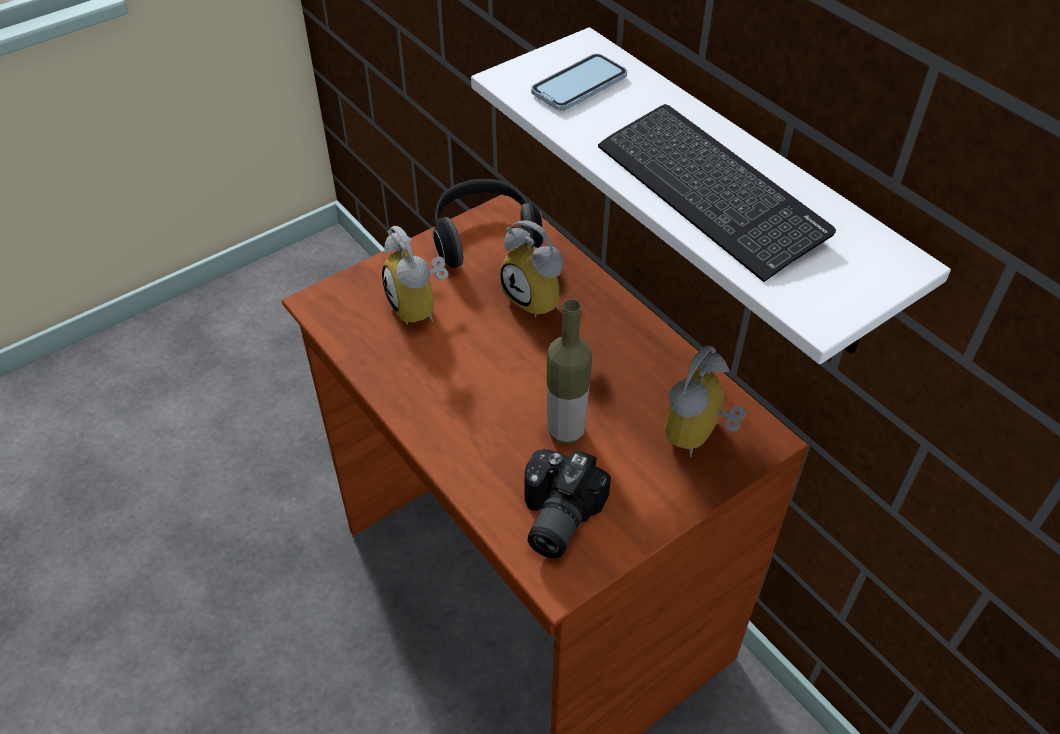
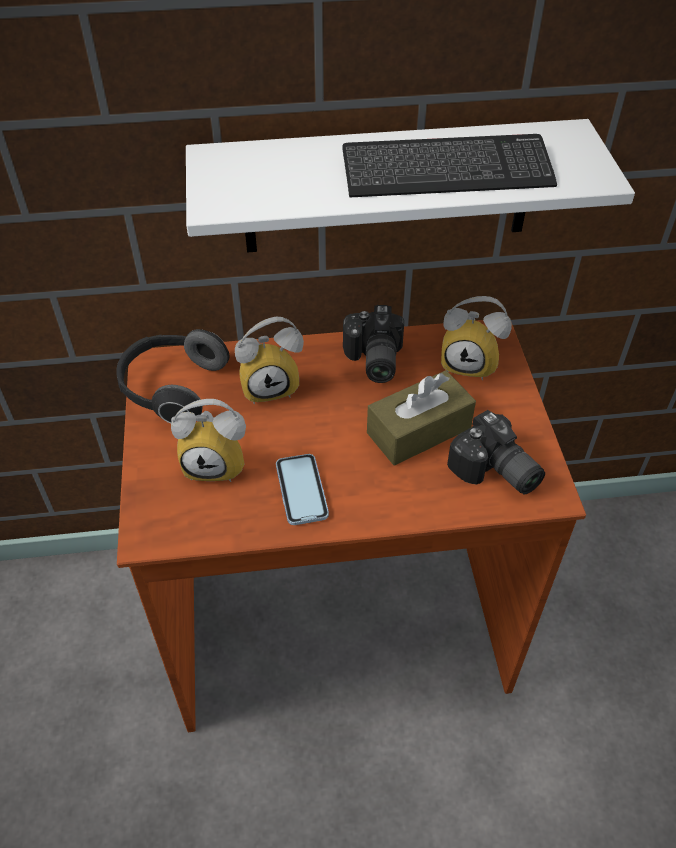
camera: 60 degrees left, 0 degrees up
phone [531,54,627,111] -> phone moved to [276,454,329,525]
bottle [547,299,592,444] -> brown tissue box [367,370,476,465]
alarm clock [665,346,746,457] -> alarm clock turned 45 degrees counterclockwise [441,296,512,380]
none -> camera [343,305,404,383]

